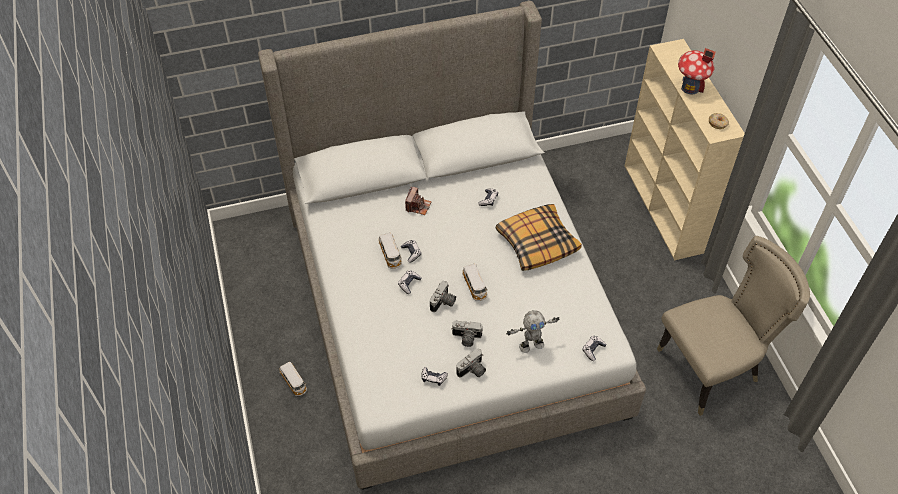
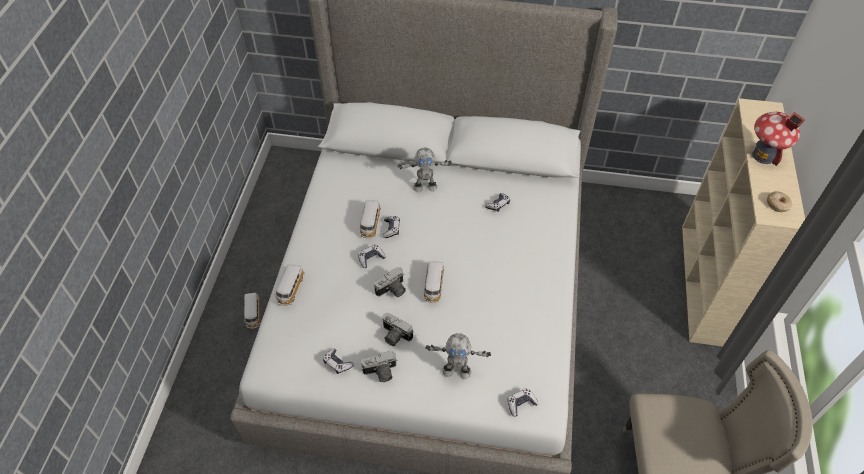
camera: 25 degrees right, 0 degrees up
camera [405,187,432,215] -> toy robot [398,148,452,192]
pillow [496,204,582,271] -> none
none -> toy car [275,264,305,306]

